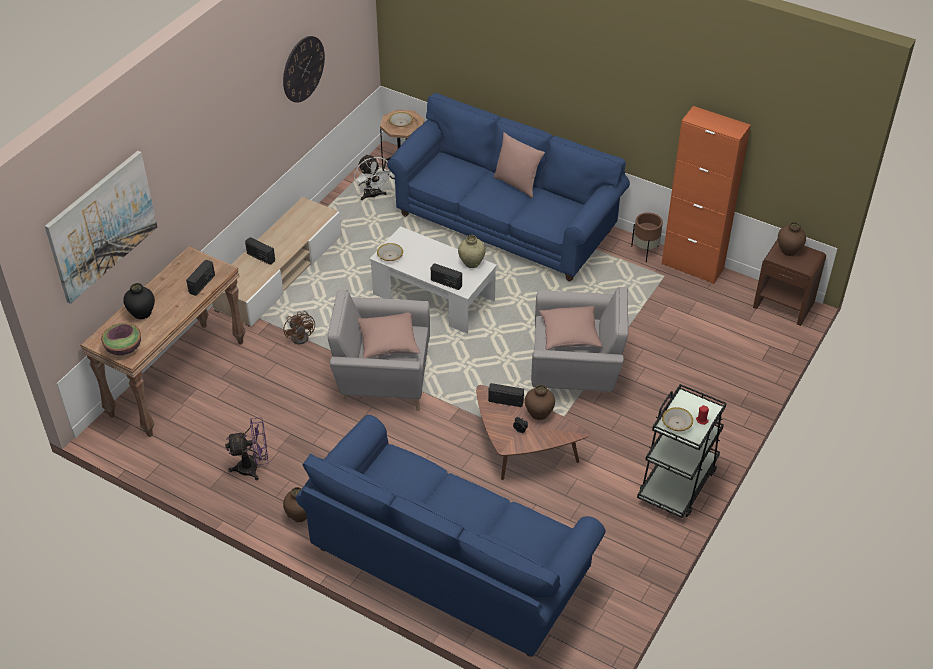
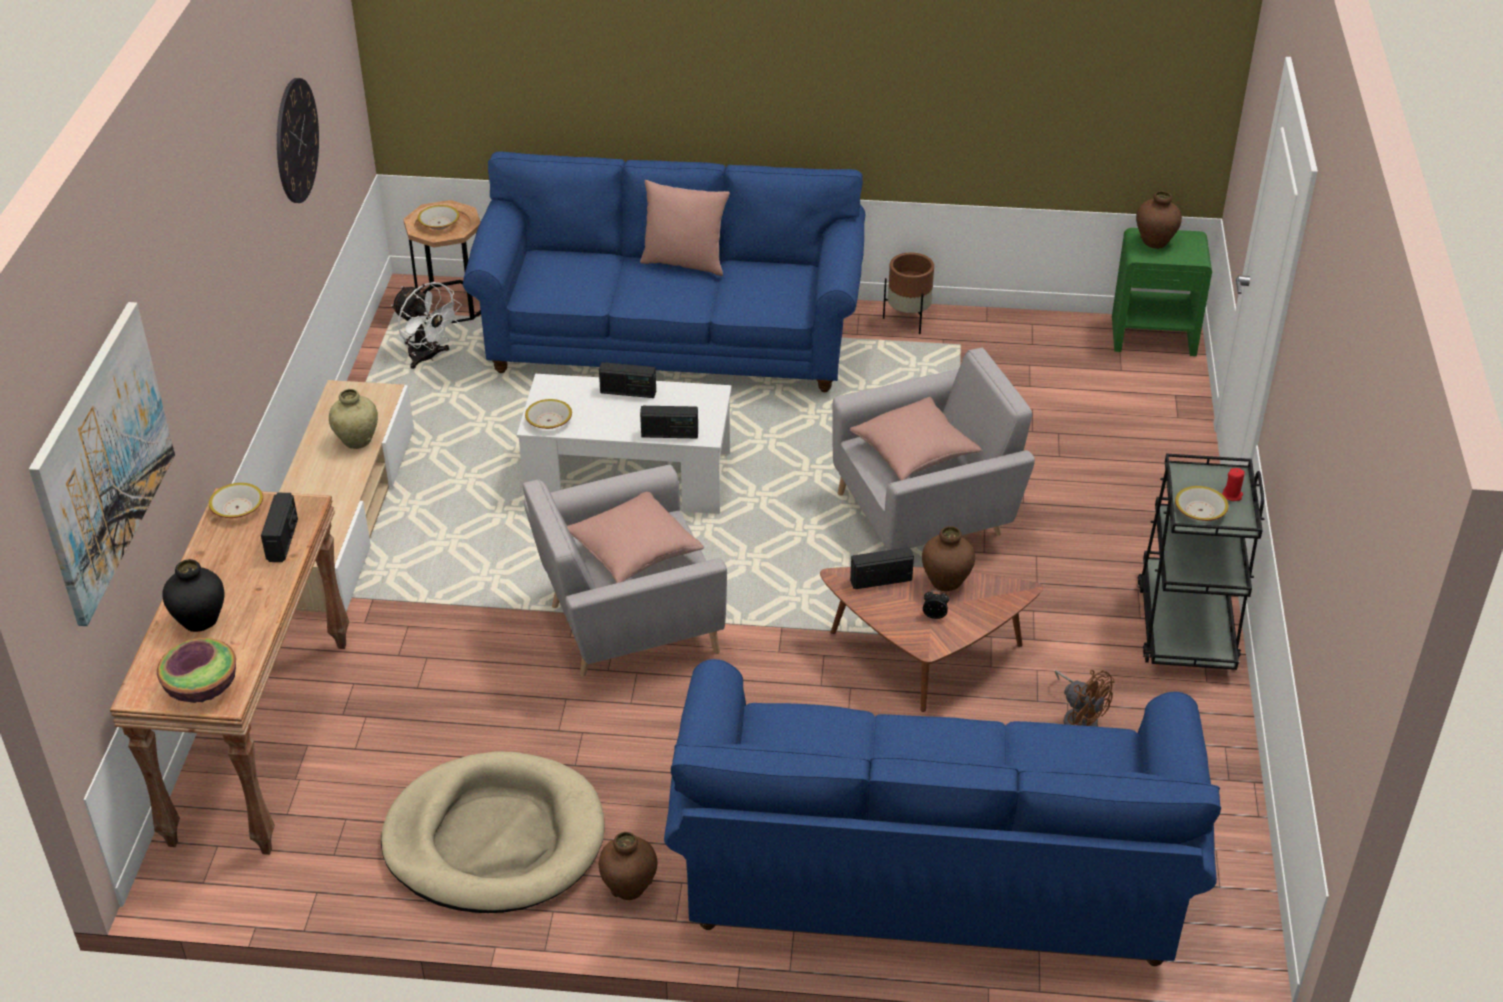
camera: 25 degrees left, 5 degrees down
purple fan [225,417,268,480] -> beige dog bed [381,751,605,913]
radio [245,237,275,265] -> radio moved to [599,362,656,398]
brown fan [284,311,315,345] -> brown fan moved to [1055,670,1115,727]
beige vase [458,235,486,268] -> beige vase moved to [329,389,378,449]
orange cabinet [662,106,751,284] -> none
brown nightstand [753,239,826,326] -> green nightstand [1112,228,1212,356]
none -> bowl [209,483,263,518]

